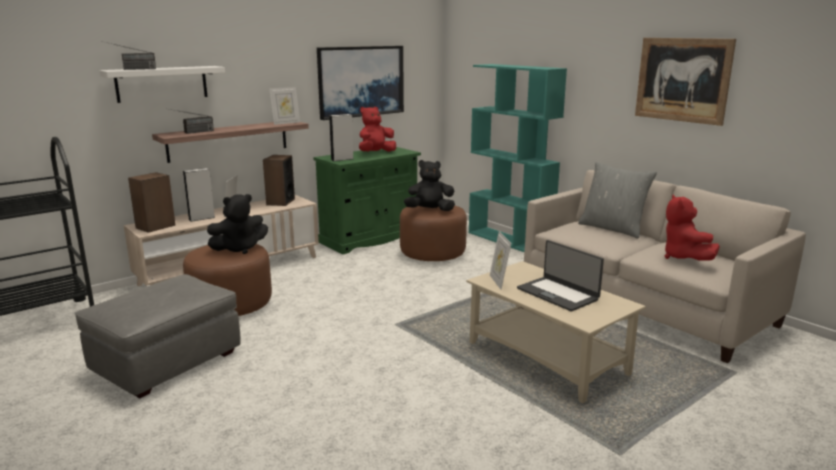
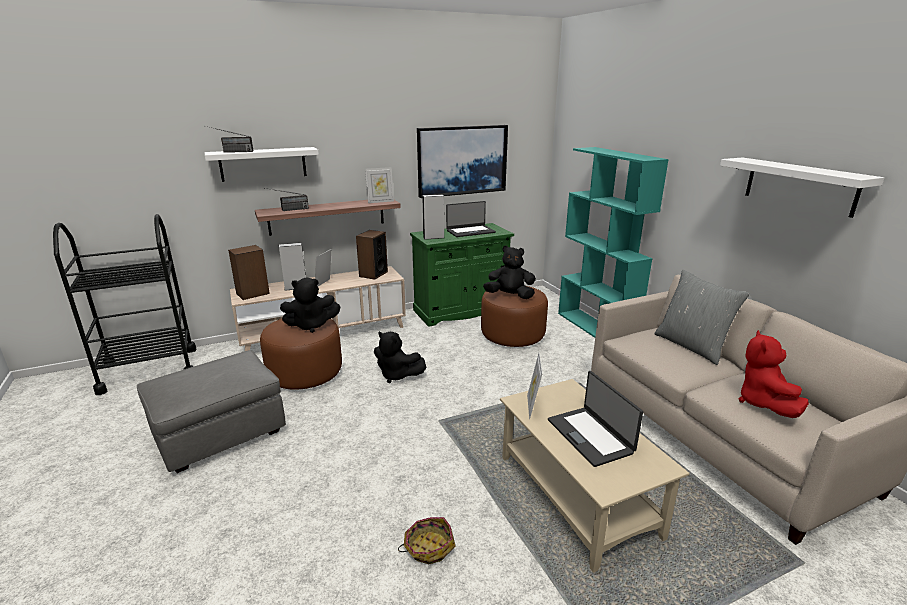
camera: 15 degrees right, 5 degrees up
red plush toy [359,107,396,152] -> laptop [446,201,496,237]
picture [635,38,736,126] -> white shelf [720,157,885,218]
none -> black plush toy [374,332,426,383]
none -> basket [398,517,455,564]

